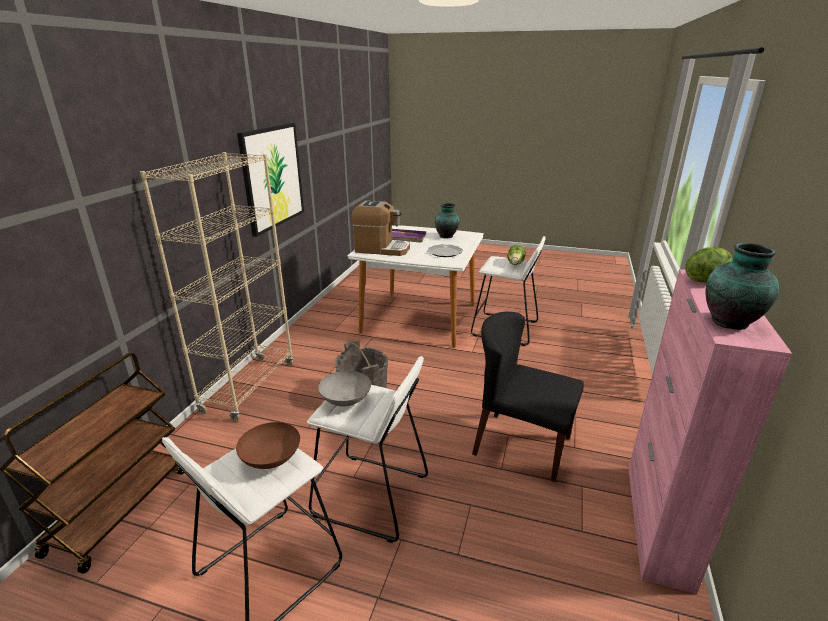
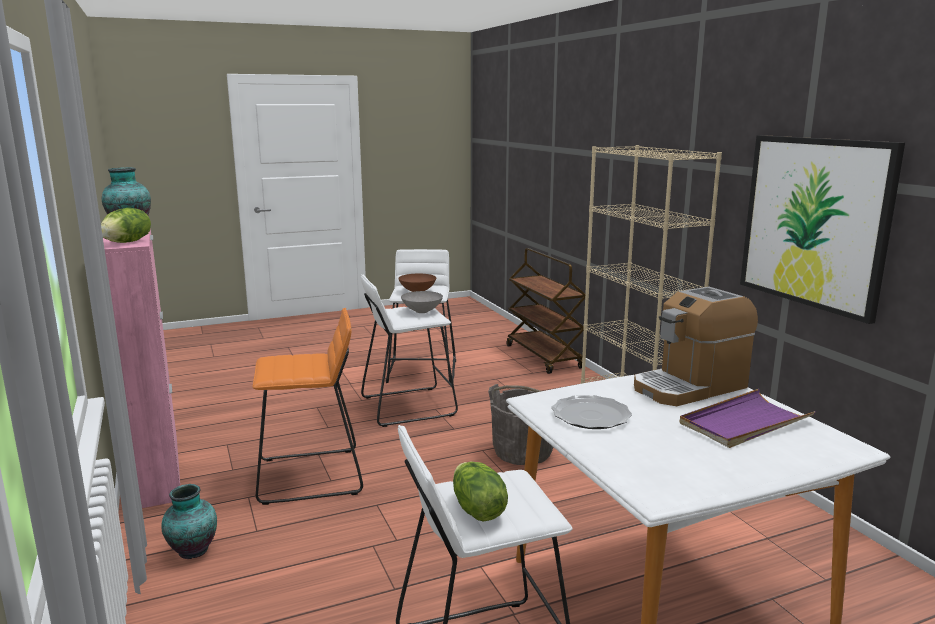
camera: 140 degrees right, 10 degrees down
vase [435,203,459,238] -> vase moved to [161,484,217,559]
black chair [472,311,584,482] -> orange stool [253,308,363,505]

